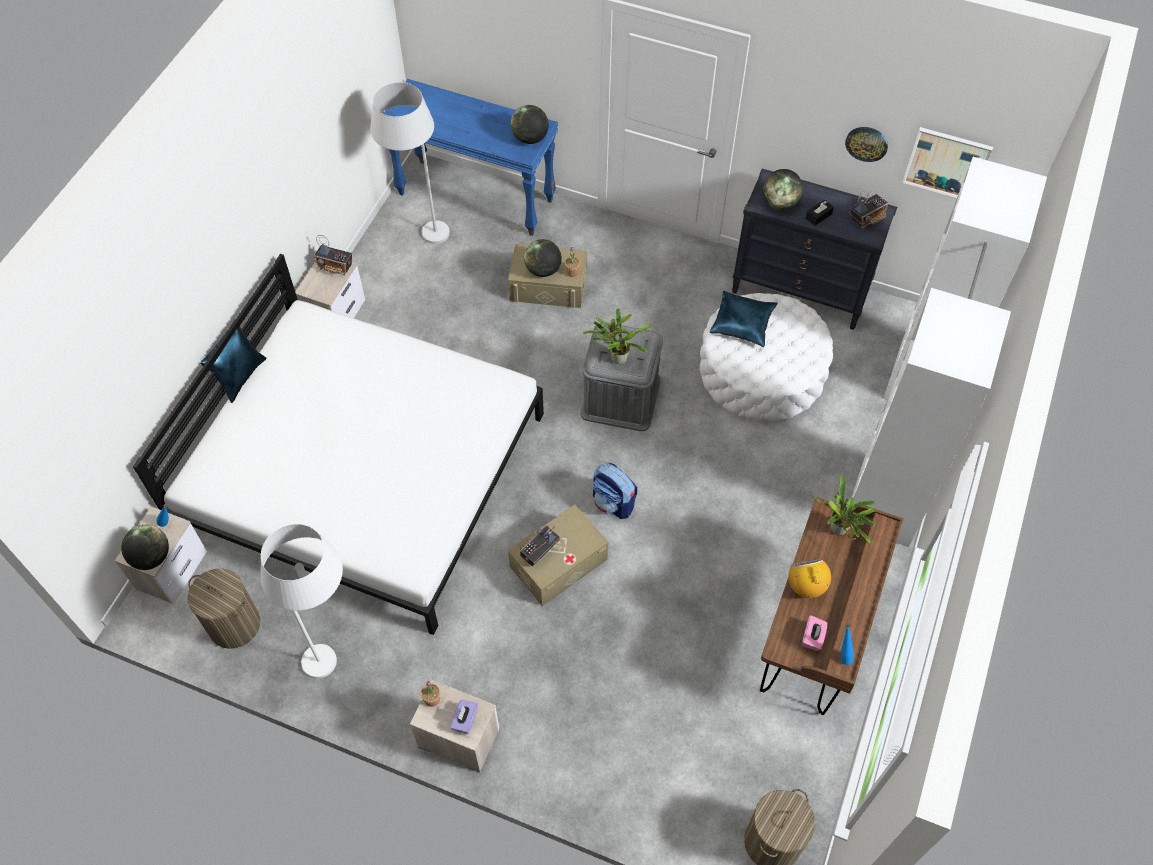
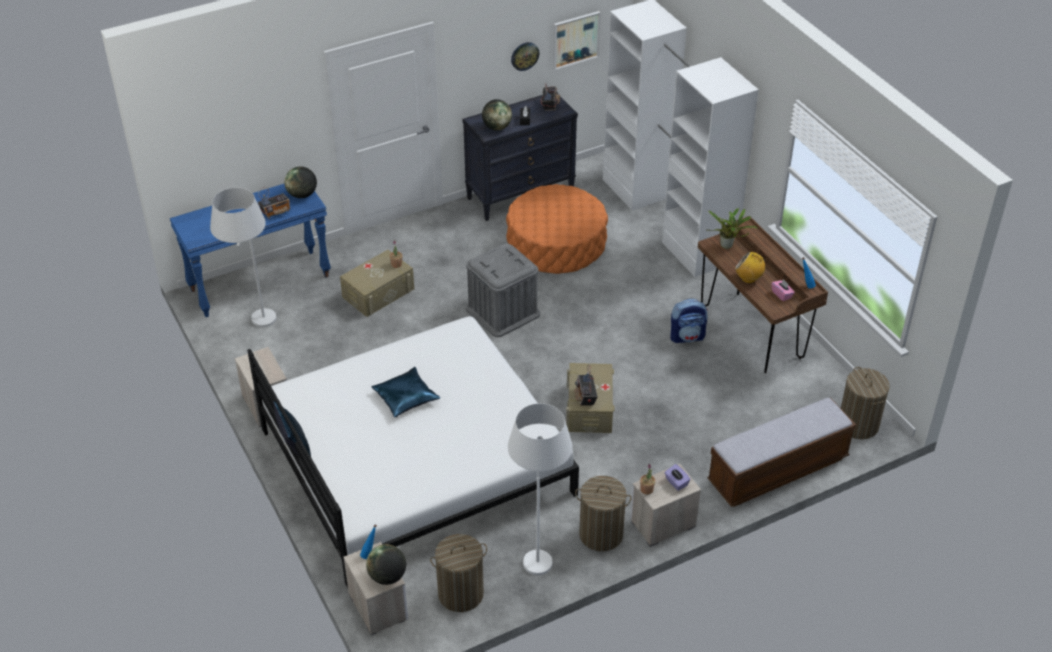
camera: 50 degrees left, 15 degrees down
radio [314,235,352,275] -> radio moved to [258,187,290,219]
globe [524,239,562,277] -> none
potted plant [584,308,651,364] -> none
backpack [593,462,637,519] -> backpack moved to [670,299,708,343]
white ottoman [700,293,833,421] -> orange ottoman [506,184,608,274]
blue pillow [710,291,778,347] -> blue pillow moved to [372,367,440,417]
none -> laundry basket [575,476,632,551]
none -> bench [707,398,856,507]

